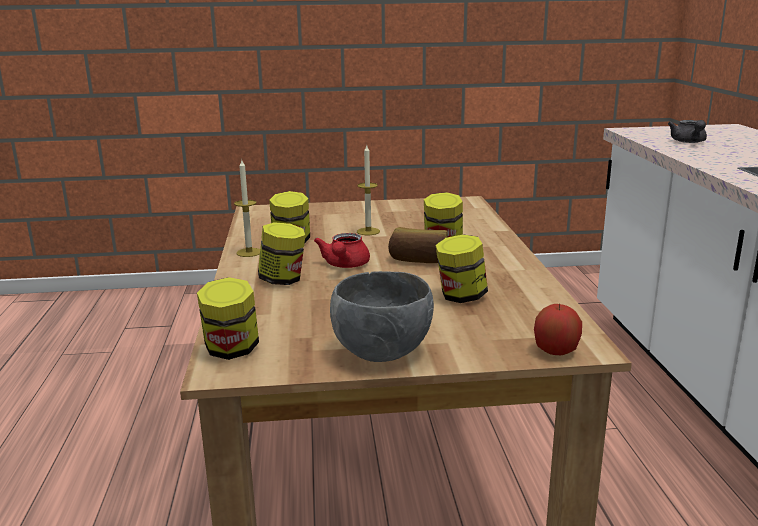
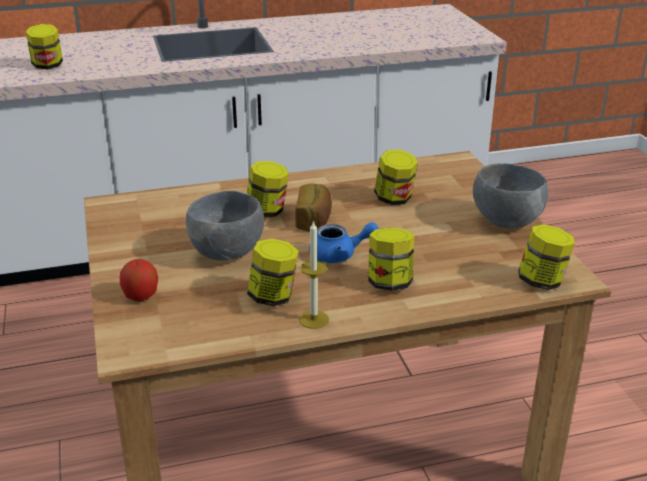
camera: 100 degrees left, 10 degrees up
red teapot [314,233,370,268] -> blue teapot [309,222,379,263]
candle [357,145,380,235] -> grey bowl [186,191,264,260]
apple [534,304,582,355] -> apple moved to [120,259,158,302]
grey teapot [668,120,707,143] -> jar [26,24,63,69]

